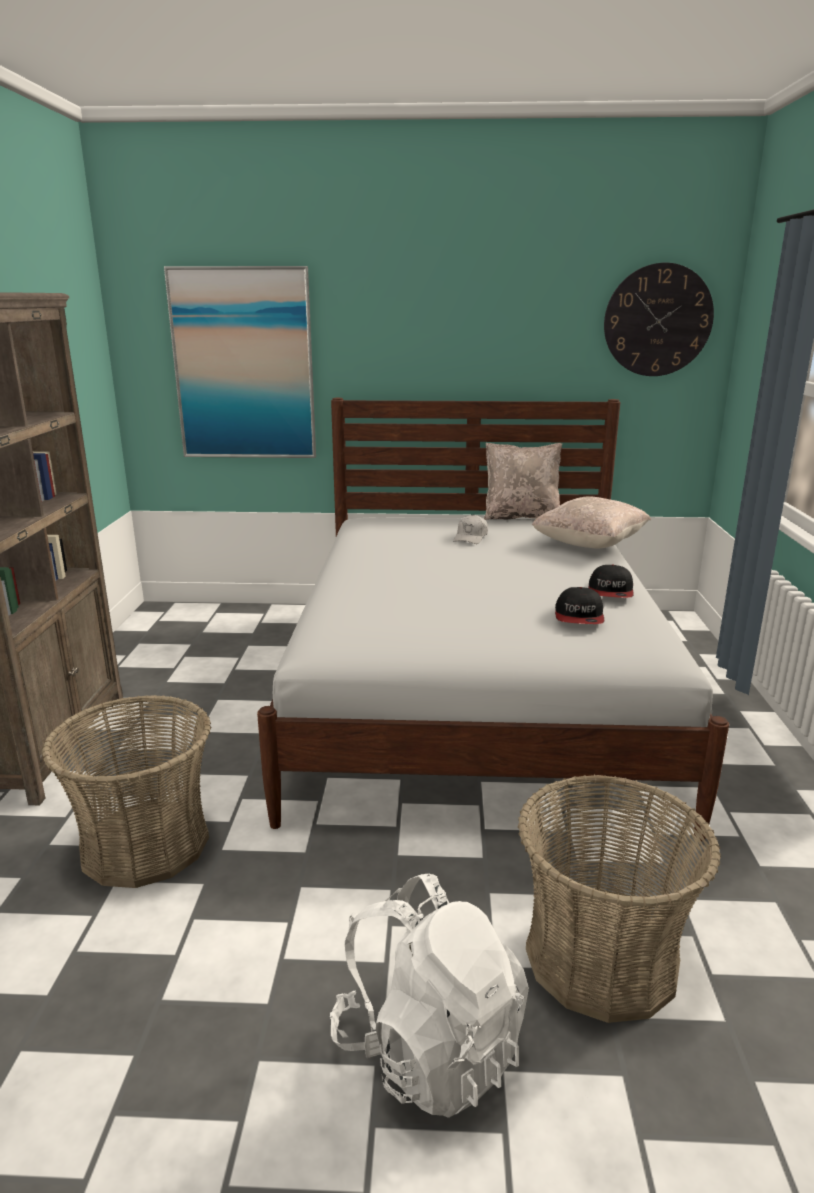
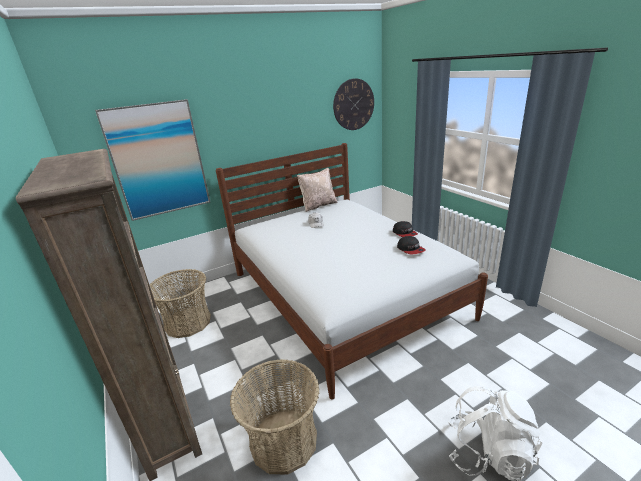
camera: 30 degrees left, 5 degrees up
basket [517,775,721,1023] -> basket moved to [150,269,211,338]
beige pillow [532,496,651,548] -> none

